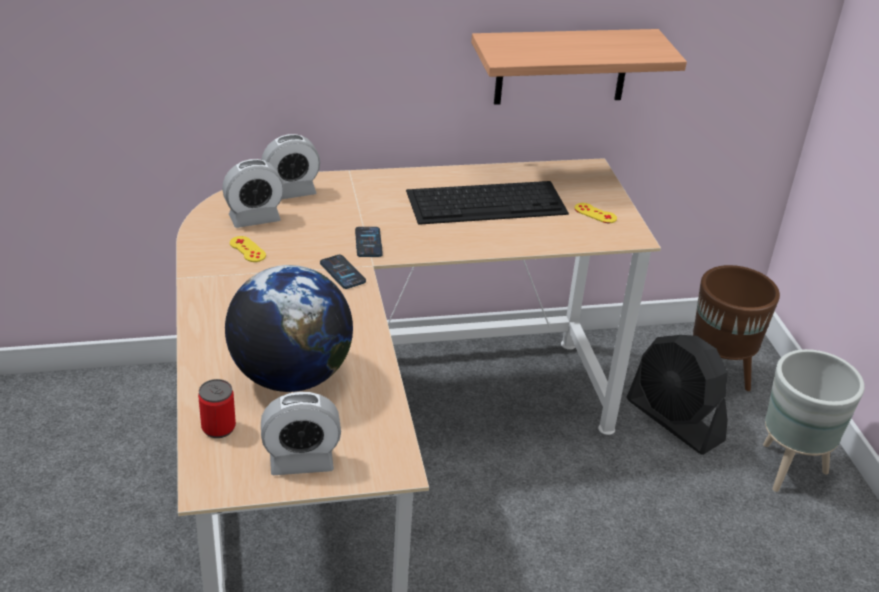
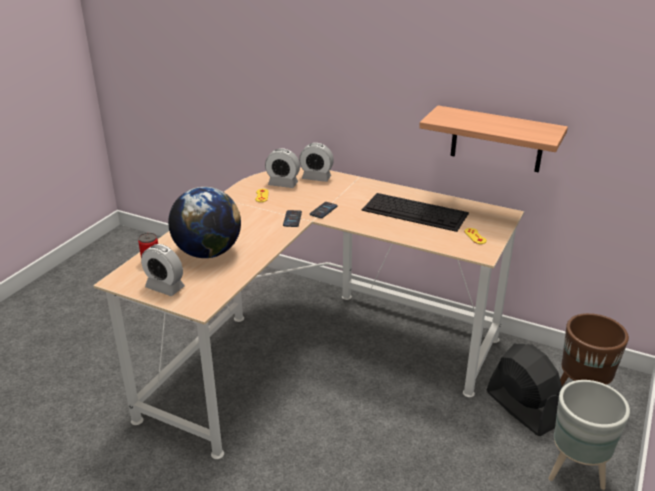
camera: 40 degrees right, 5 degrees down
black fan [627,335,728,455] -> black fan turned 150 degrees clockwise [487,344,562,436]

